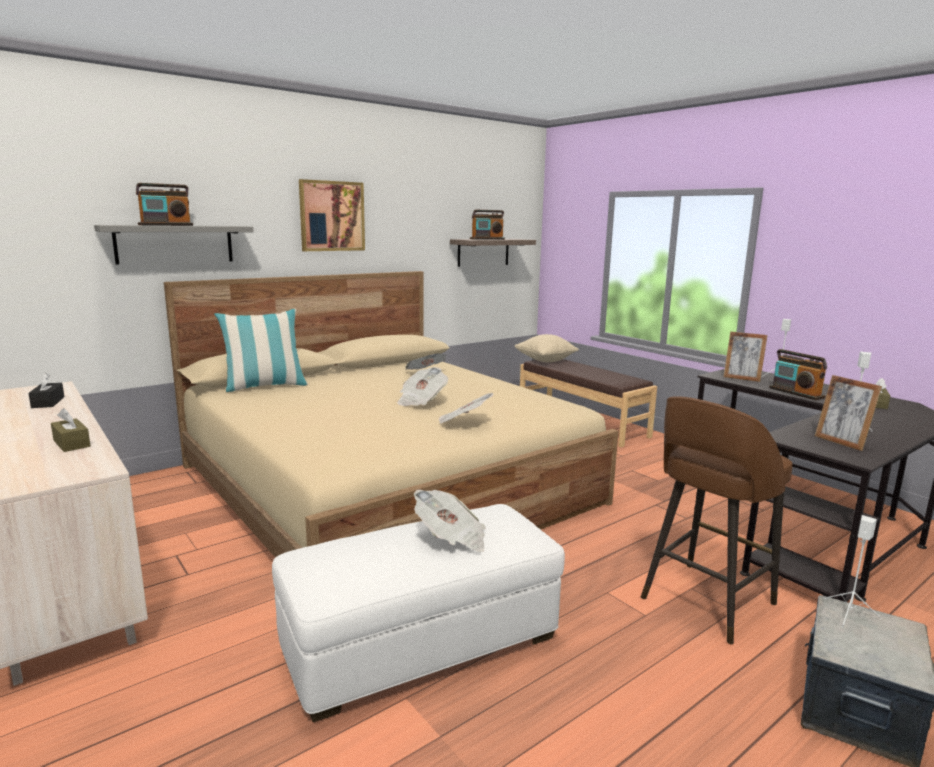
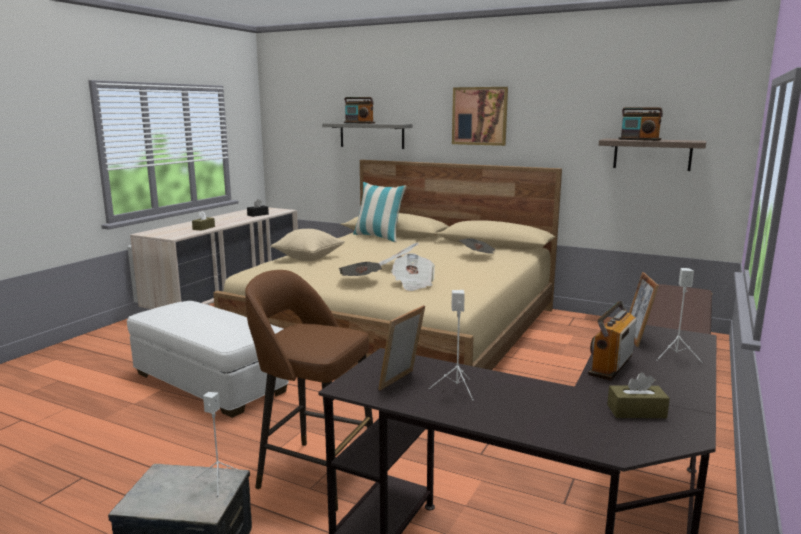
camera: 65 degrees right, 0 degrees up
newspaper [414,490,486,552] -> newspaper moved to [391,253,435,291]
beige pillow [514,334,579,362] -> beige pillow moved to [271,229,345,261]

